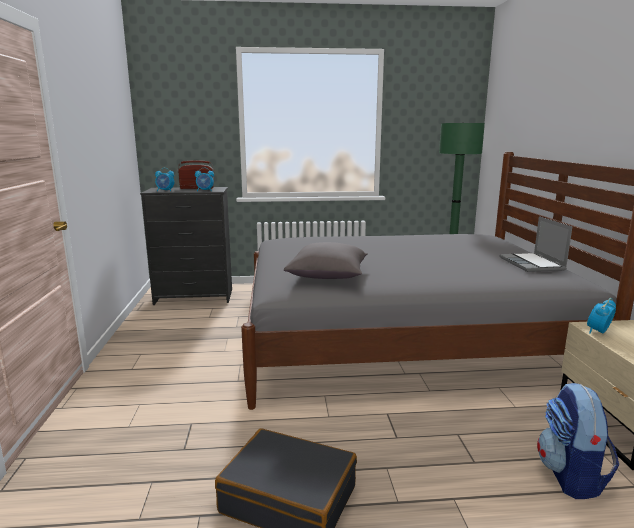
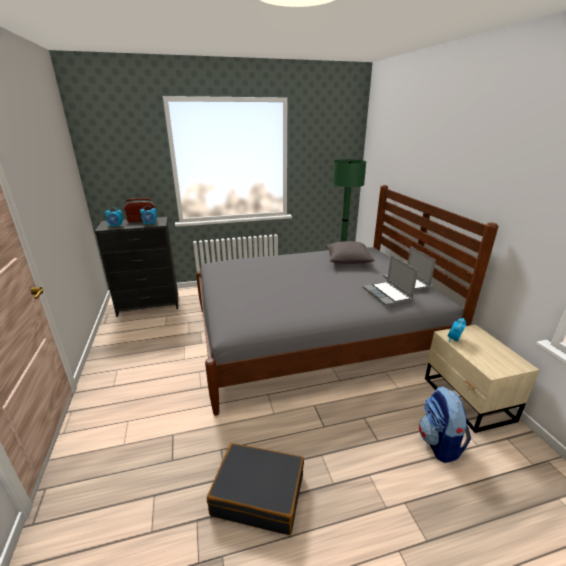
camera: 10 degrees left, 10 degrees up
grey pillow [284,242,368,279] -> grey pillow moved to [326,241,375,264]
none -> laptop [363,255,418,306]

